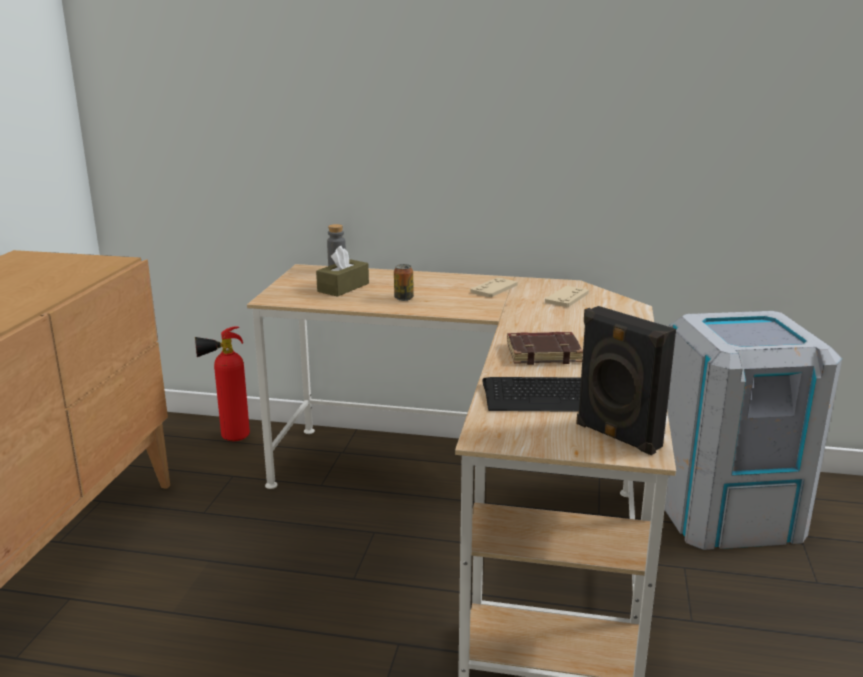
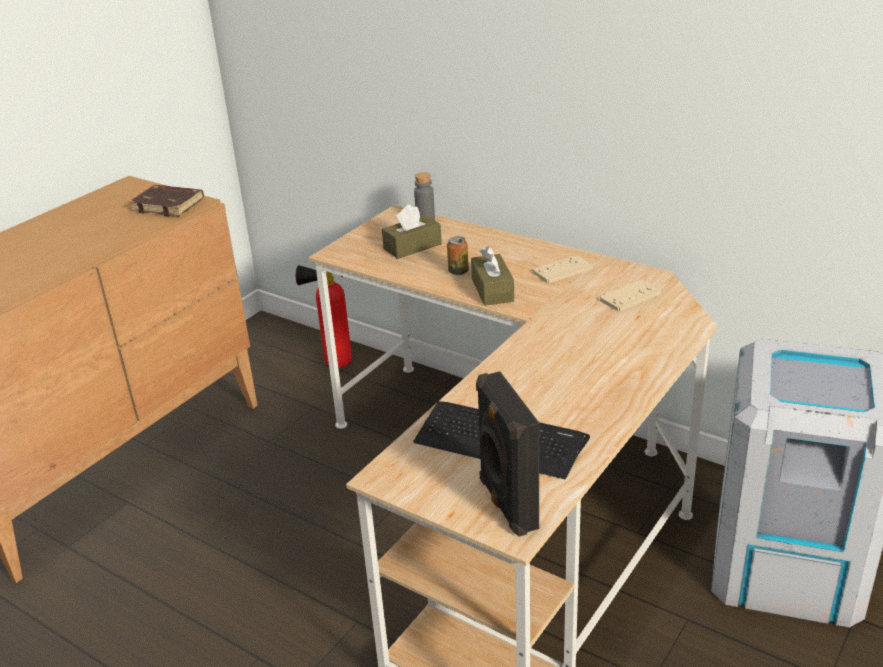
camera: 25 degrees right, 10 degrees up
brown book [507,332,583,365] -> brown book moved to [128,185,204,216]
none -> brown tissue box [471,246,514,306]

